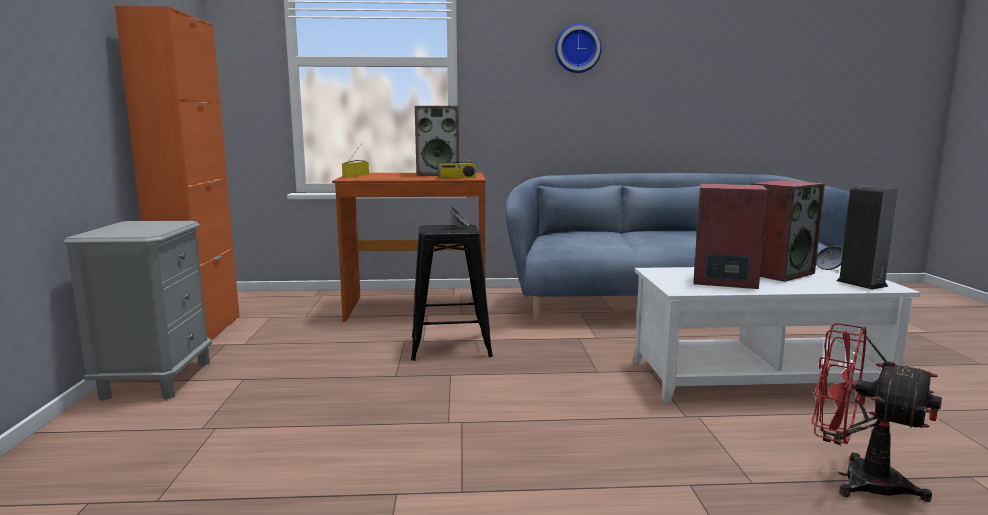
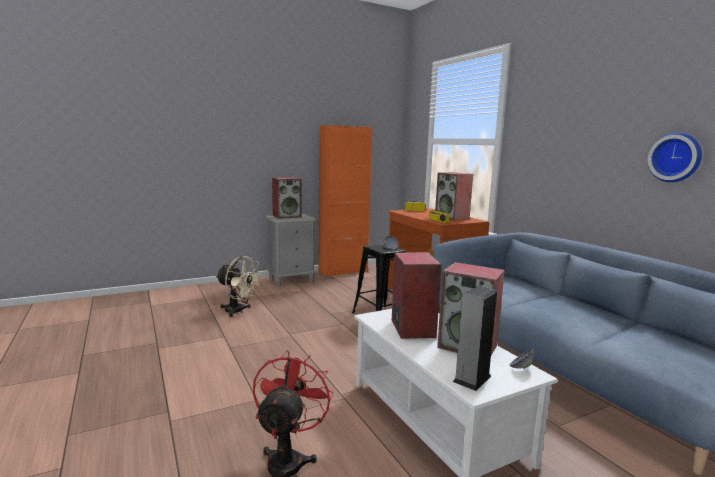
camera: 65 degrees right, 0 degrees up
wall clock [555,24,602,73] -> wall clock moved to [648,132,702,182]
none -> beige fan [216,256,262,317]
none -> speaker [272,177,302,219]

